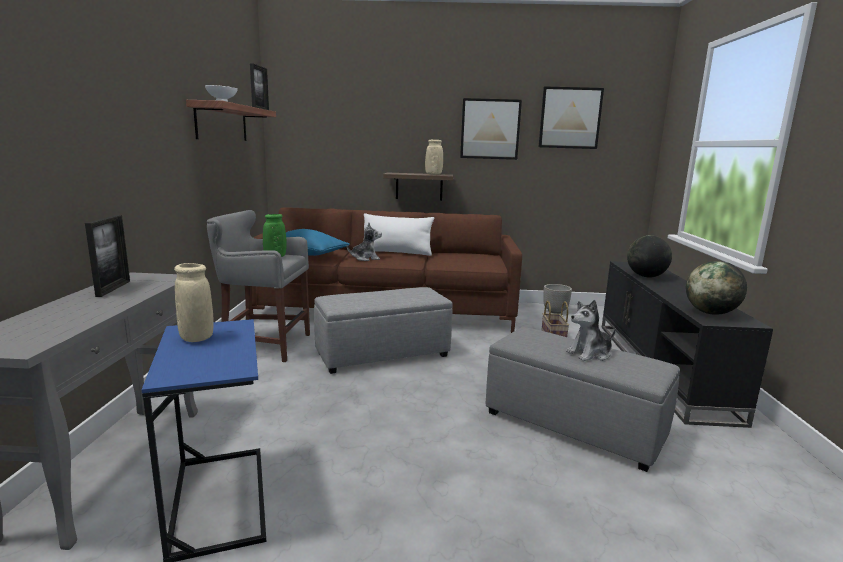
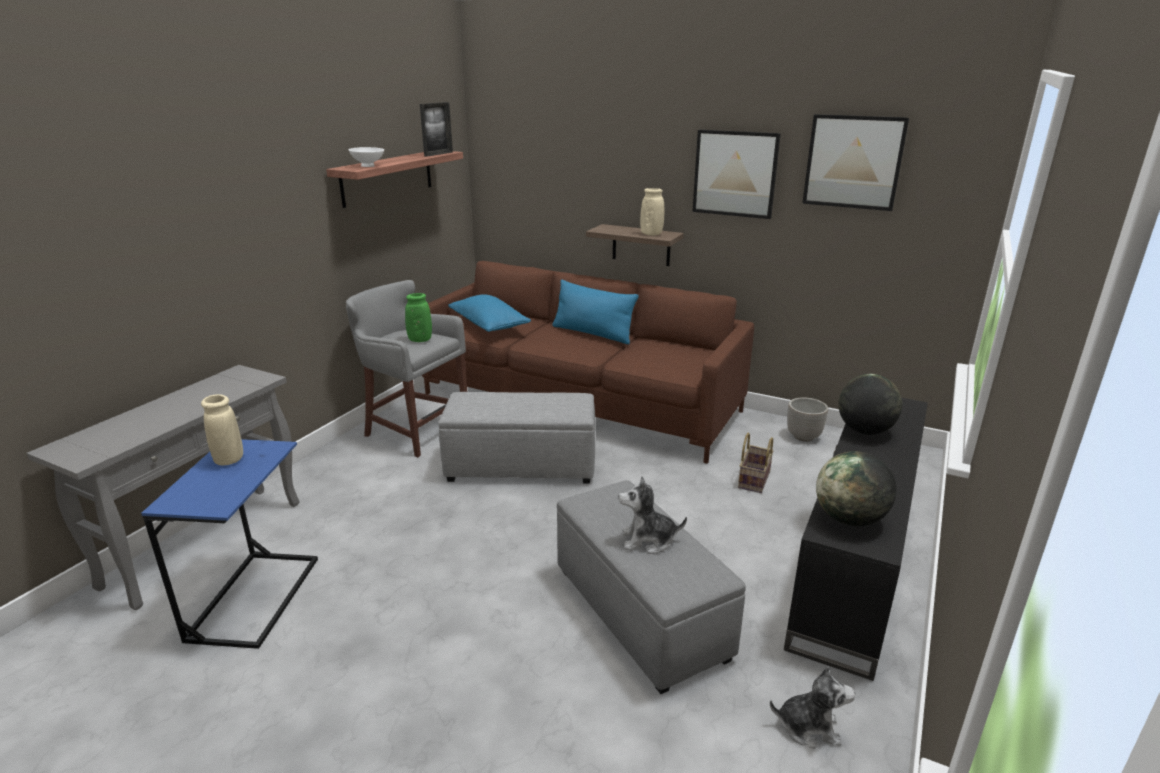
camera: 25 degrees right, 10 degrees up
picture frame [85,215,130,297] -> none
plush toy [347,223,382,261] -> plush toy moved to [770,666,855,749]
white pillow [364,213,434,256] -> blue pillow [552,279,639,344]

